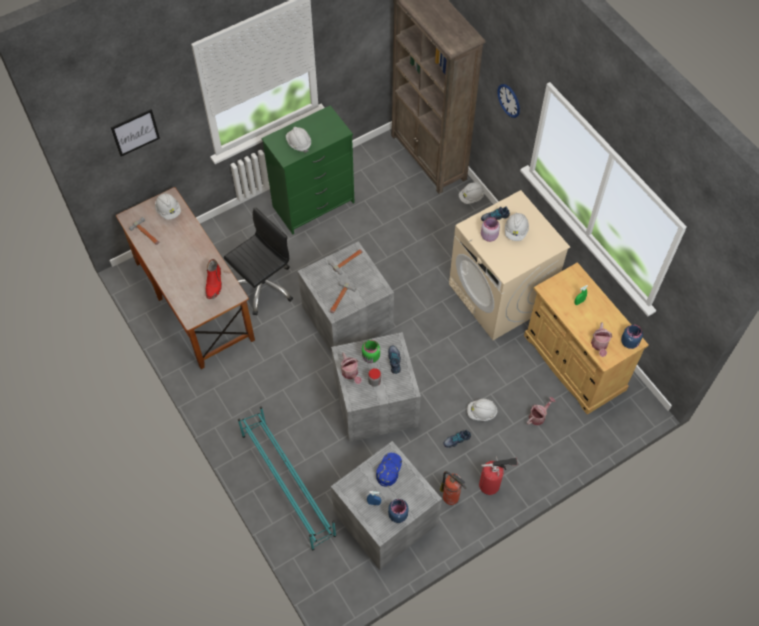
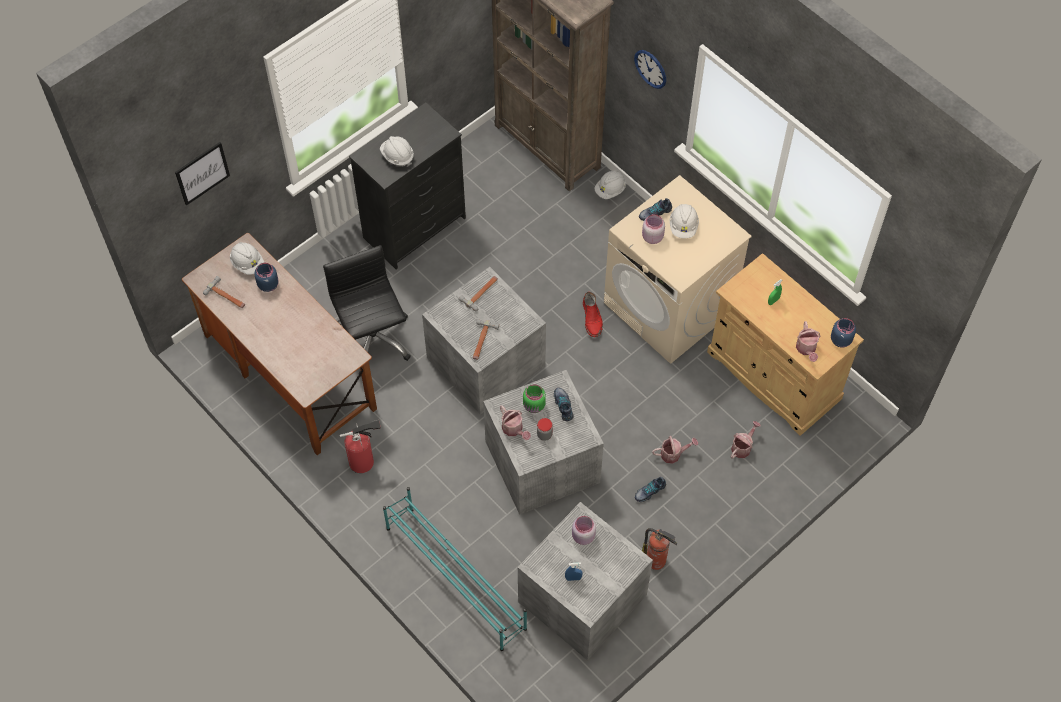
camera: 10 degrees left, 0 degrees up
red boot [205,259,222,299] -> red boot moved to [583,292,603,337]
black office chair [224,207,293,315] -> black office chair turned 60 degrees counterclockwise [323,245,411,374]
green dresser [261,106,354,234] -> black dresser [349,102,466,269]
blue cap [376,453,402,487] -> pink jar [572,516,596,545]
blue jar [388,499,409,523] -> blue jar moved to [254,263,279,292]
white hard hat [467,399,498,421] -> watering can [652,436,698,464]
fire extinguisher [479,457,517,495] -> fire extinguisher moved to [340,420,381,473]

